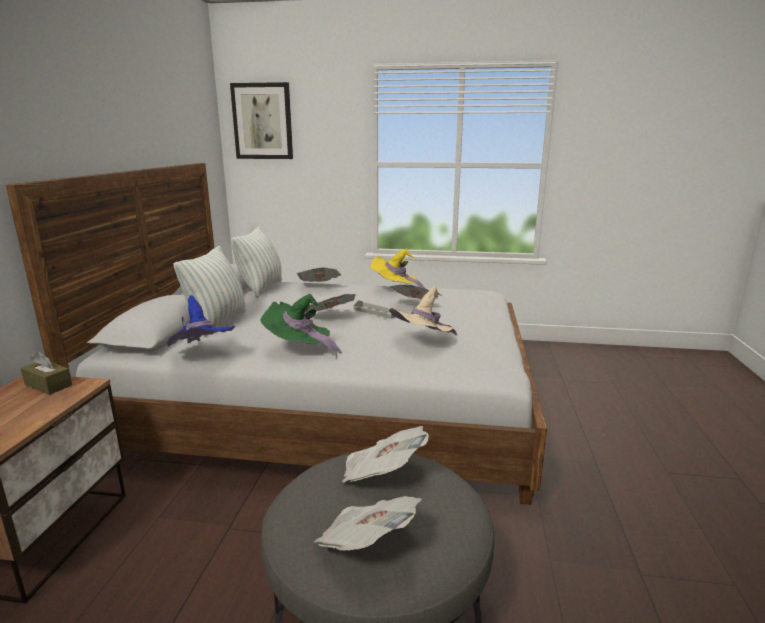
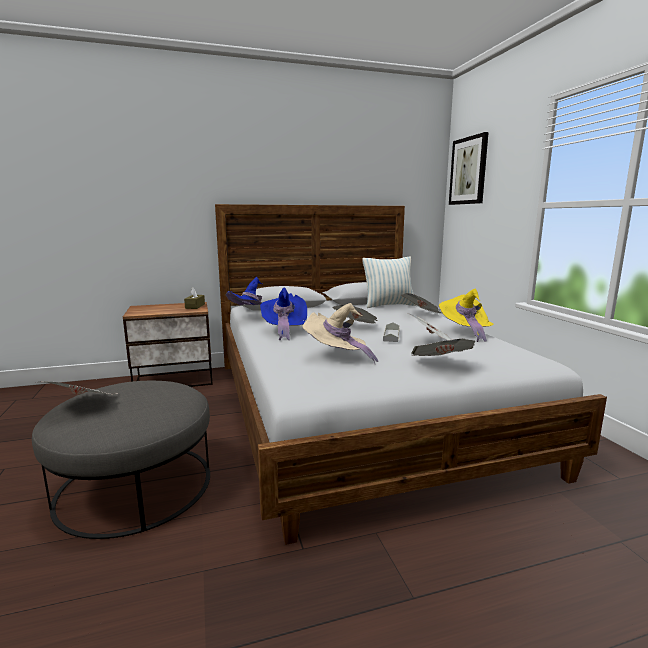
camera: 65 degrees right, 5 degrees down
pillow [173,246,247,336] -> none
green hat [260,294,342,358] -> blue hat [260,287,307,340]
newspaper [342,426,429,483] -> newspaper moved to [411,339,476,356]

